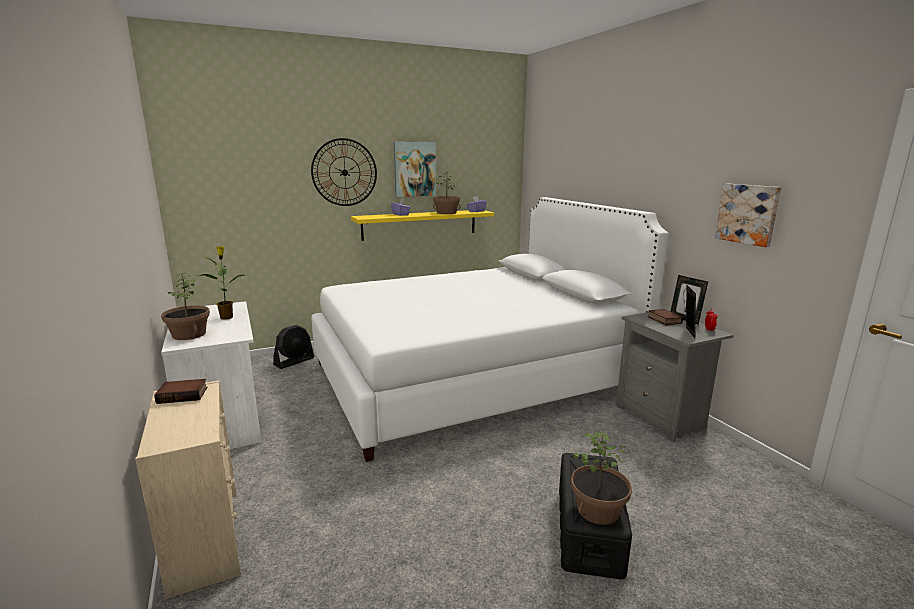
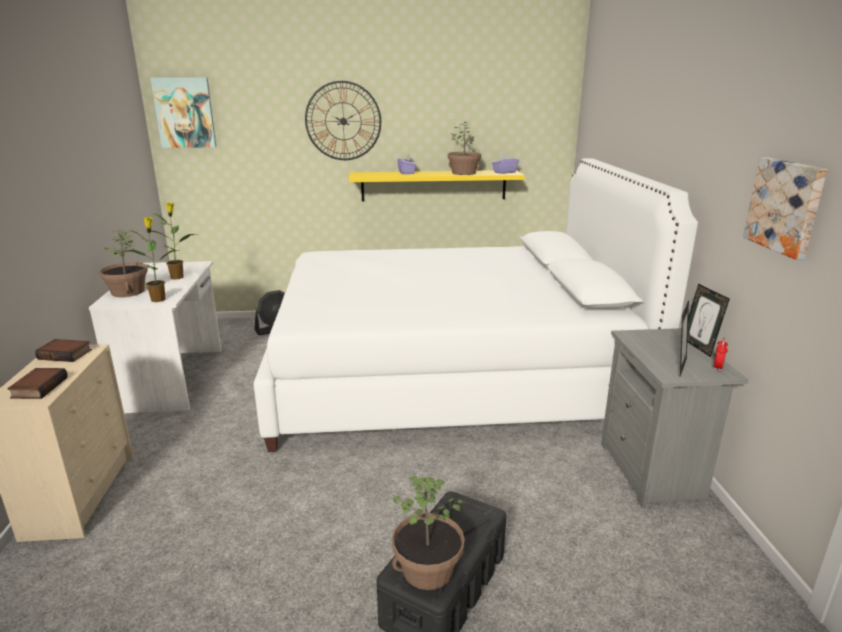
camera: 20 degrees right, 5 degrees up
picture [394,142,436,197] -> picture moved to [150,77,216,148]
book [648,309,683,325] -> book moved to [7,368,68,399]
none -> potted plant [124,217,180,302]

